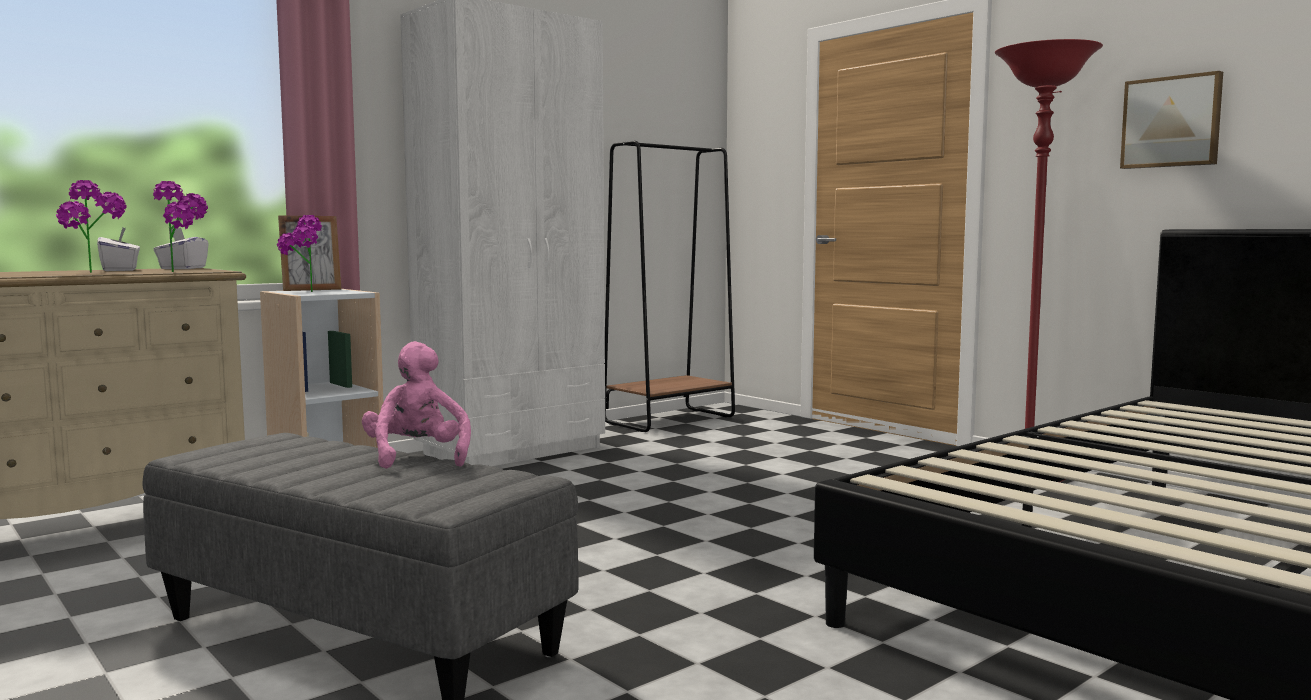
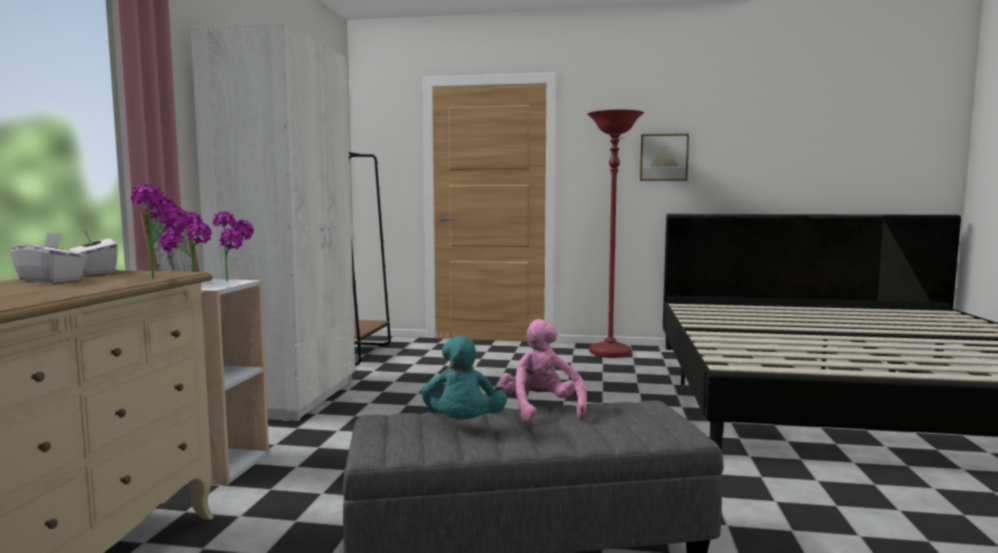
camera: 40 degrees left, 0 degrees up
potted plant [56,180,127,273] -> potted plant moved to [213,212,254,281]
pink plush toy [362,341,471,469] -> pink plush toy turned 45 degrees clockwise [500,319,587,422]
none -> turquoise plush toy [422,336,507,420]

